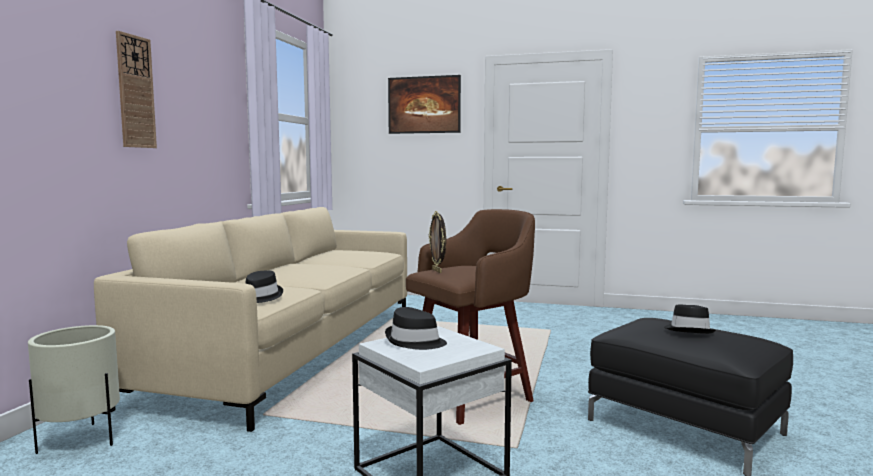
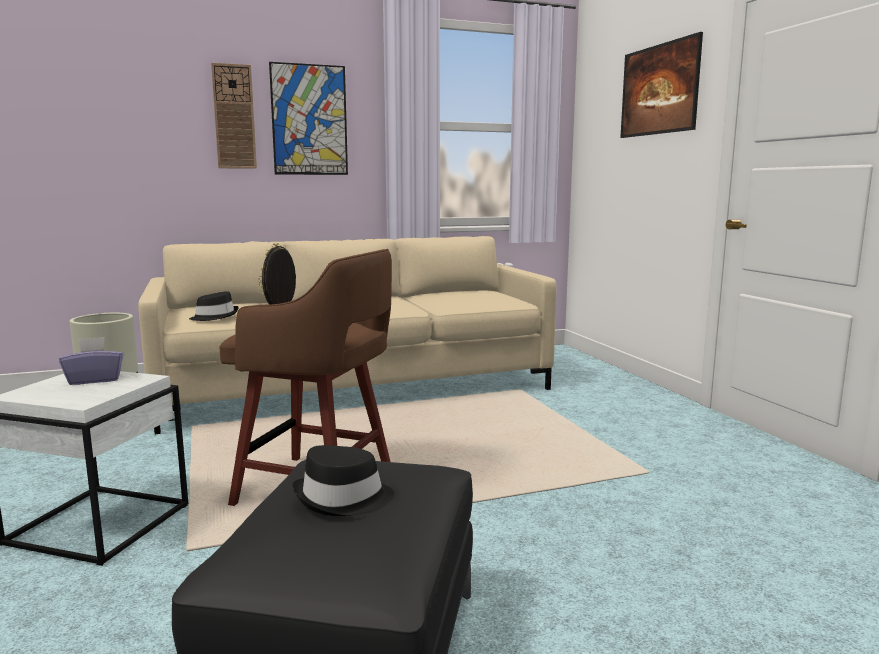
camera: 55 degrees right, 5 degrees up
black hat [385,307,447,350] -> purple tissue box [59,337,124,385]
none -> picture [269,62,348,175]

